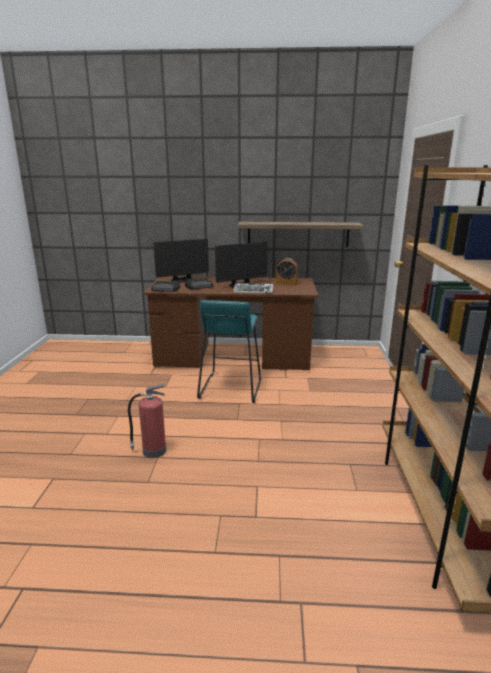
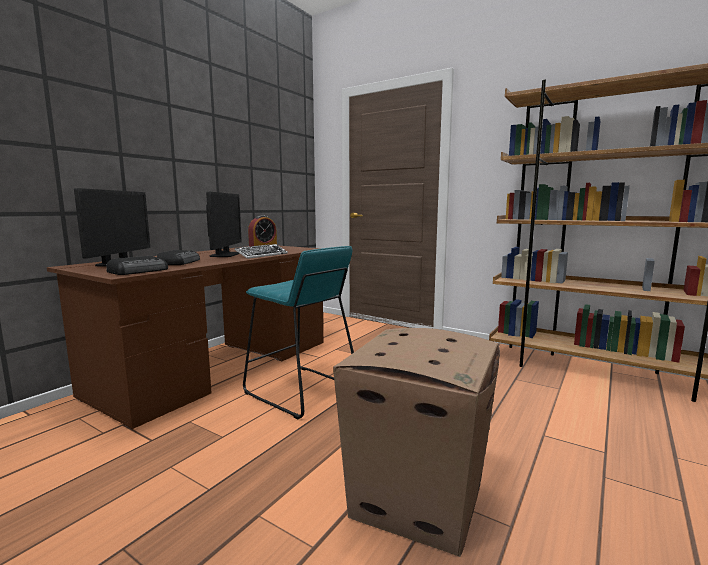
camera: 60 degrees left, 10 degrees down
fire extinguisher [128,384,166,458] -> cardboard box [333,328,500,557]
shelf [238,222,363,247] -> none

